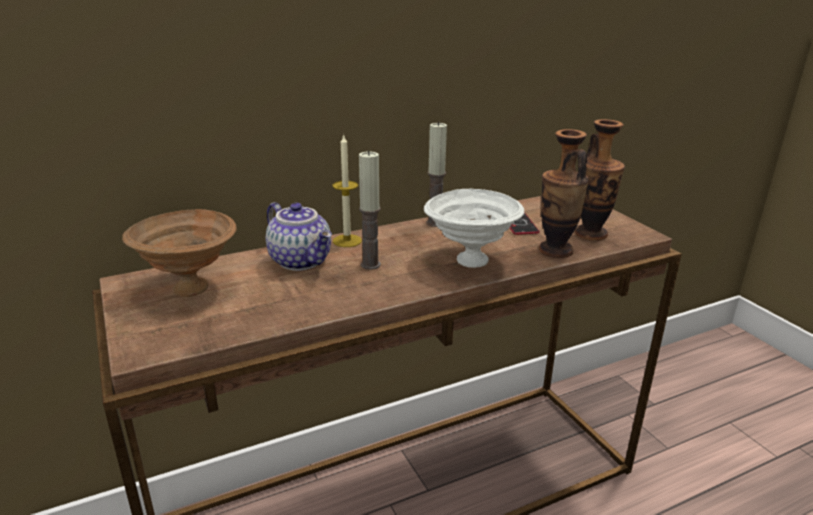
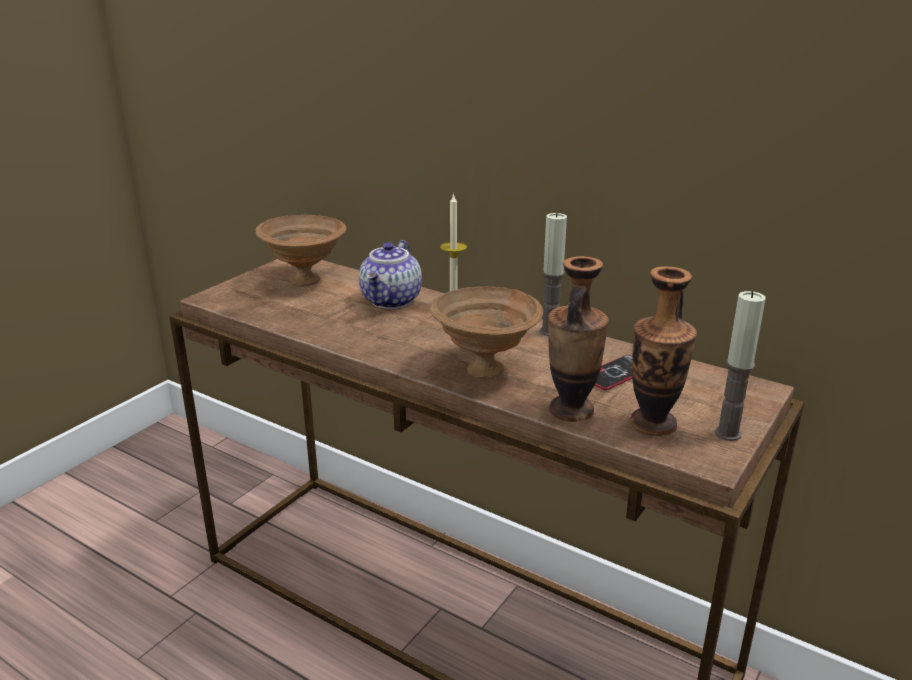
camera: 60 degrees right, 0 degrees up
candle [359,151,381,270] -> candle moved to [715,291,766,441]
white bowl [424,189,524,268] -> brown bowl [429,287,543,379]

